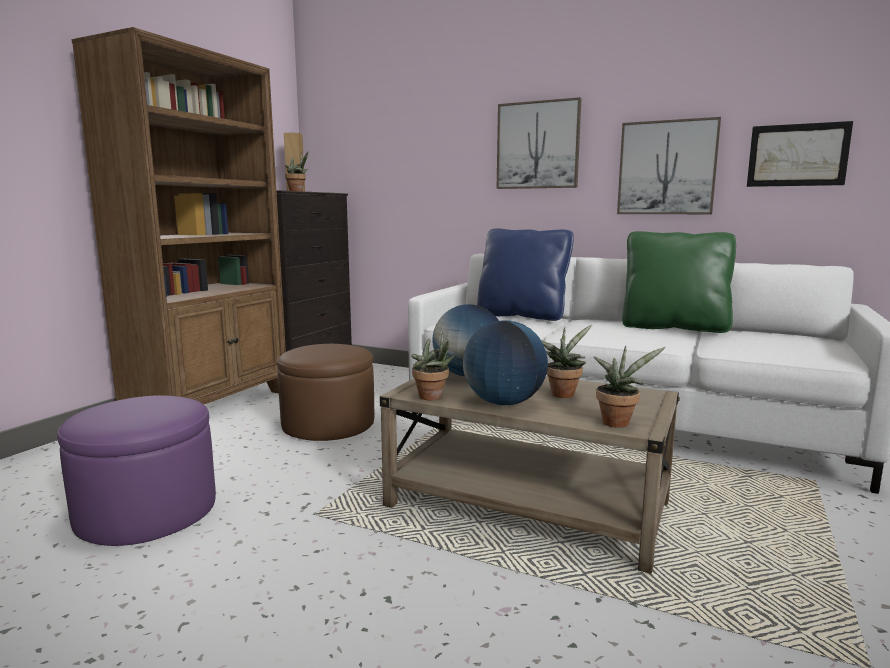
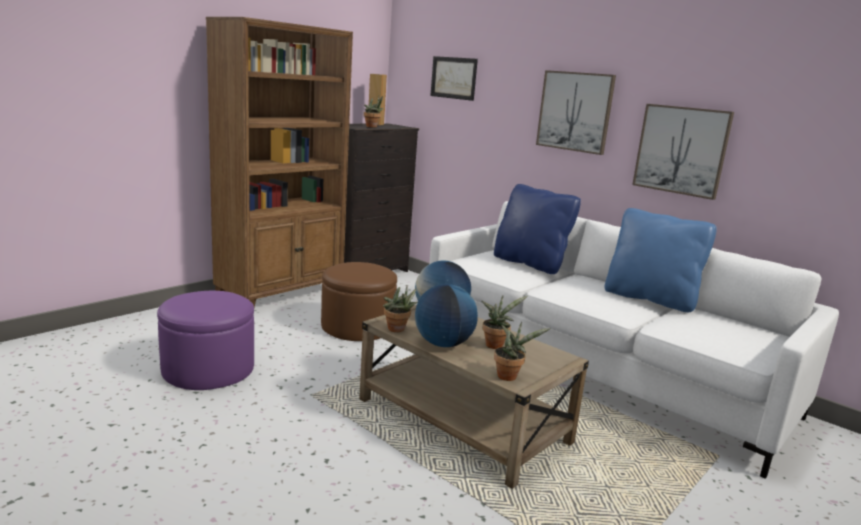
camera: 15 degrees right, 5 degrees up
green pillow [622,231,736,333] -> blue pillow [605,208,717,312]
picture [747,121,853,187] -> picture moved to [430,56,478,101]

